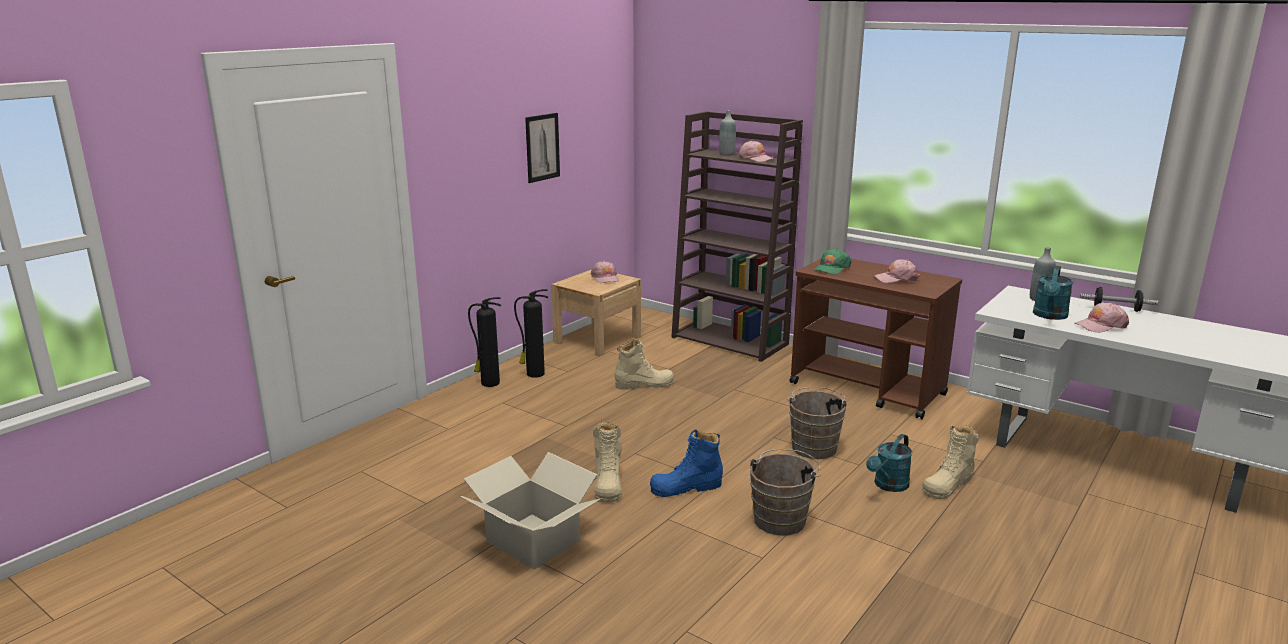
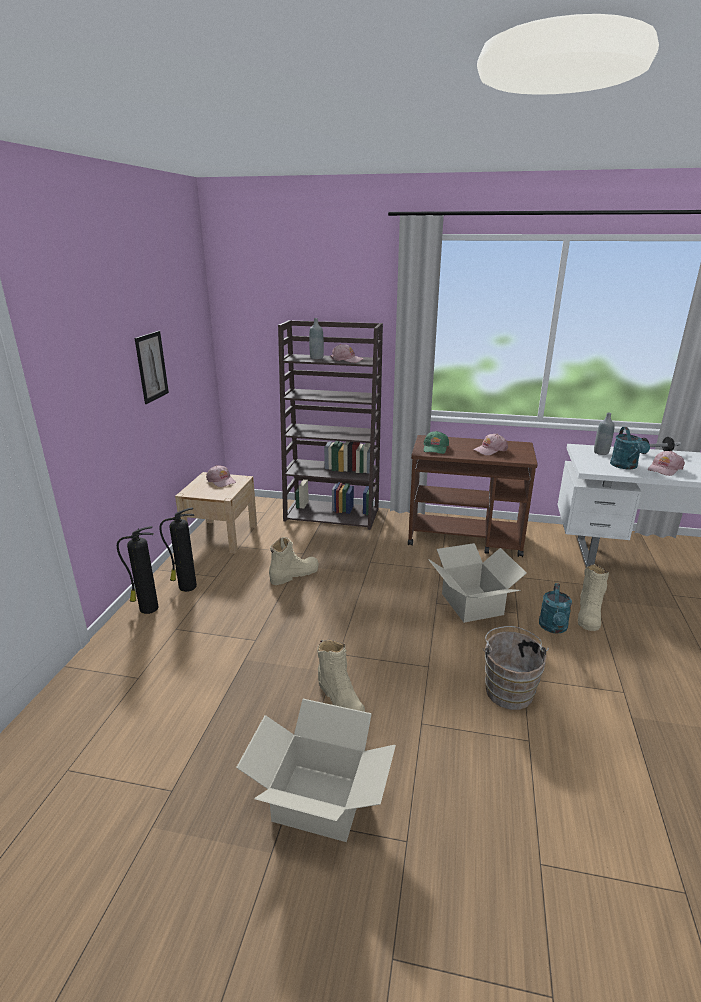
camera: 25 degrees left, 5 degrees up
blue boot [650,429,723,497] -> none
brown bucket [787,387,850,459] -> cardboard box [428,543,527,623]

